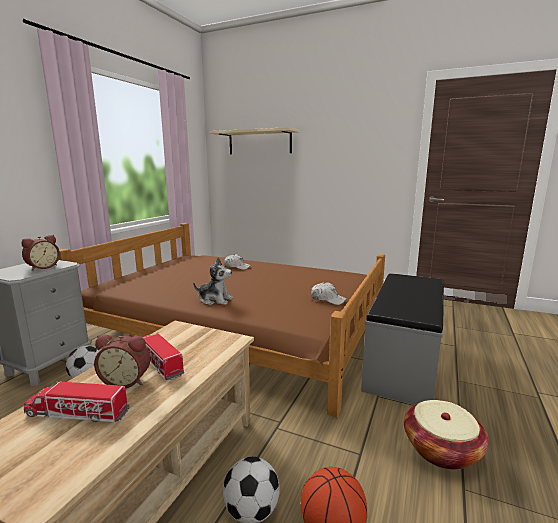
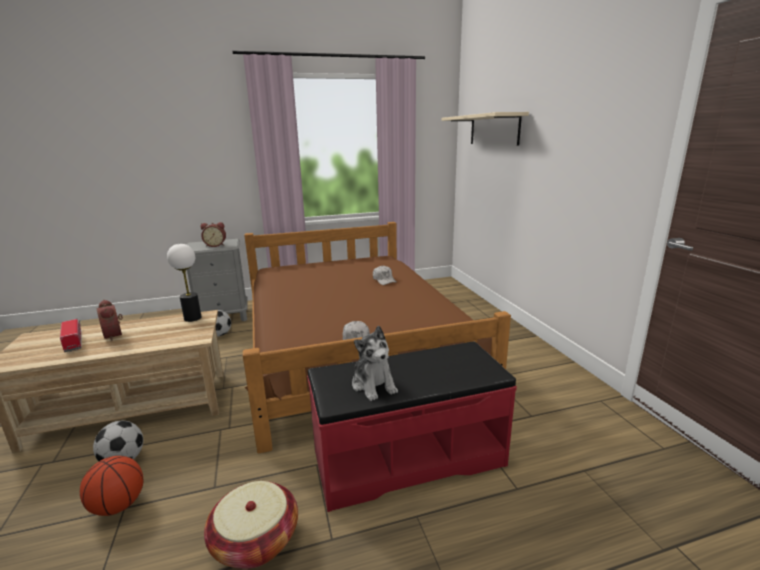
camera: 50 degrees right, 5 degrees up
toy truck [143,332,184,380] -> none
plush toy [193,257,233,305] -> plush toy moved to [352,326,398,401]
grey bench [361,273,444,405] -> red bench [307,342,517,512]
none -> table lamp [167,244,202,322]

